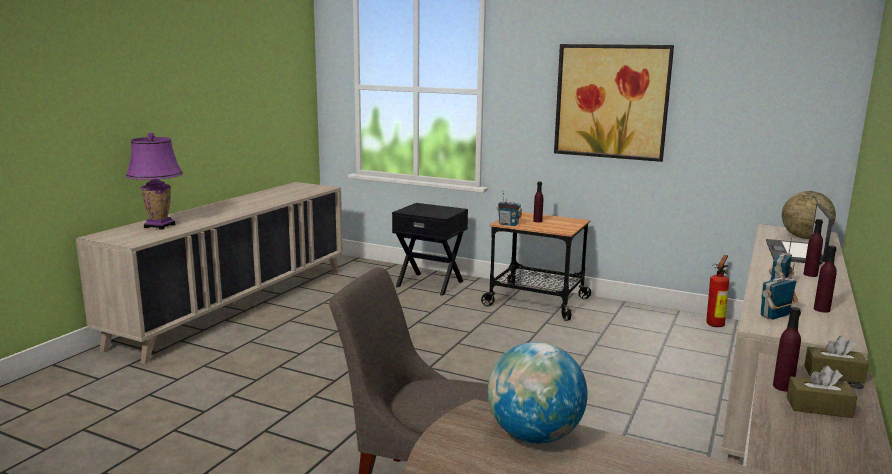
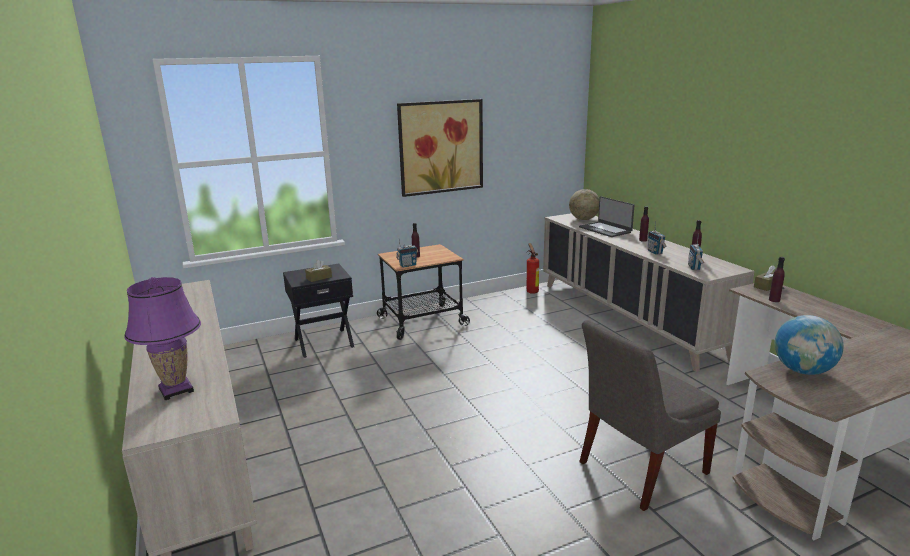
camera: 50 degrees left, 5 degrees up
brown tissue box [787,366,857,418] -> brown tissue box moved to [305,260,332,282]

